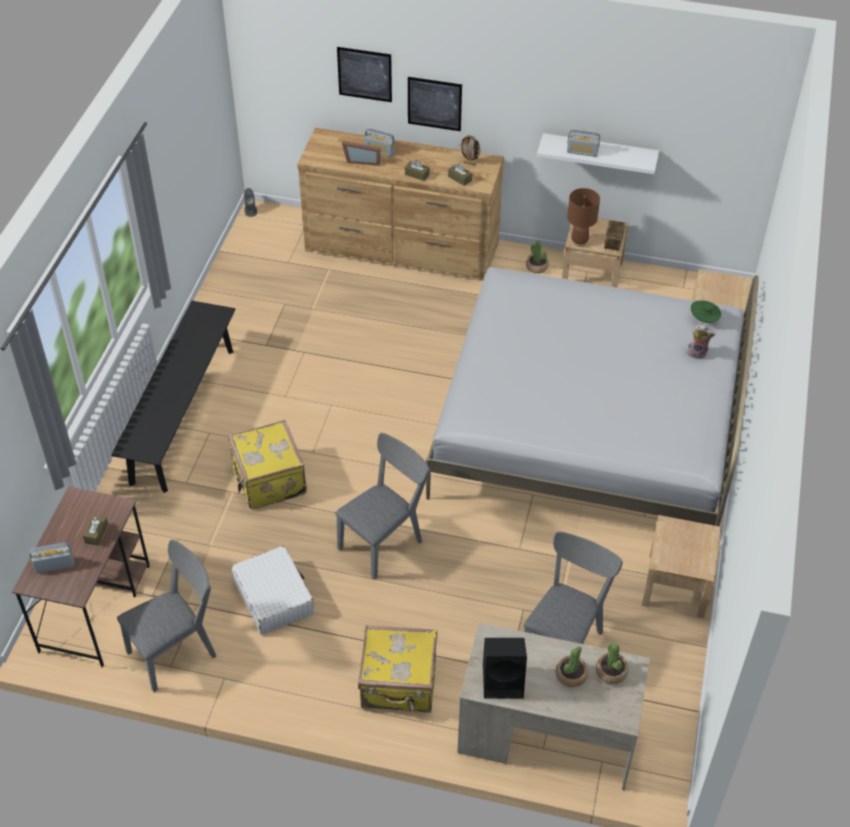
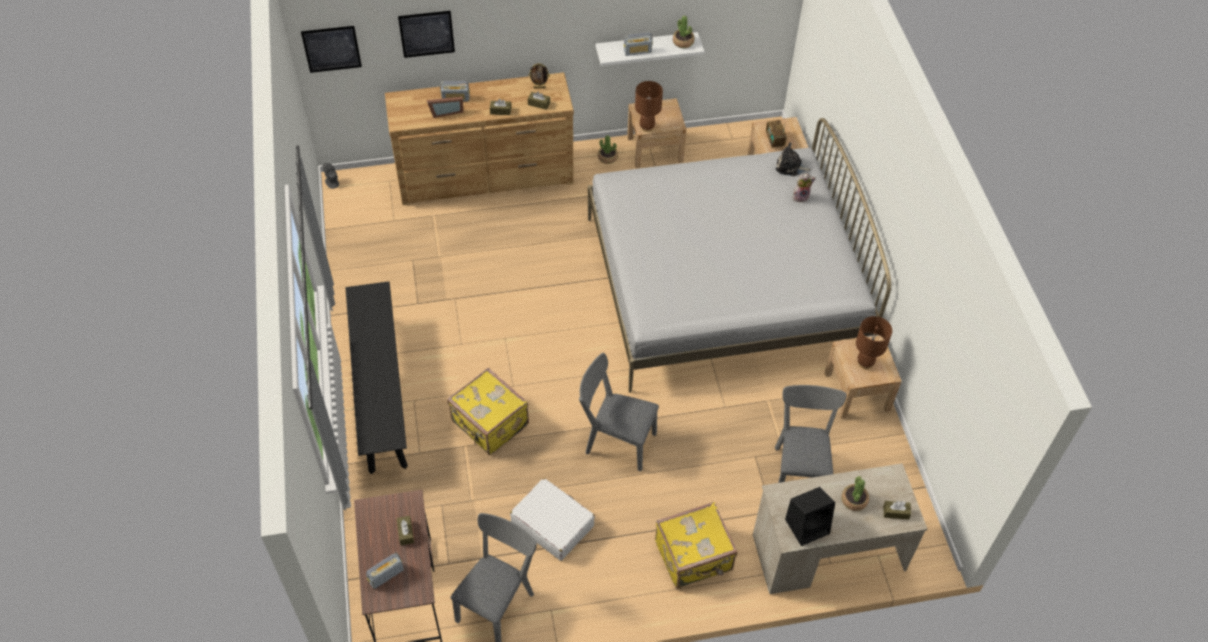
camera: 25 degrees left, 5 degrees up
grey chair [335,433,430,580] -> grey chair turned 90 degrees counterclockwise [579,353,659,471]
picture [408,77,462,131] -> picture moved to [301,26,362,73]
potted plant [596,642,629,684] -> potted plant moved to [673,16,694,48]
radio [604,220,625,252] -> radio moved to [766,120,787,149]
green hat [691,300,721,323] -> plush toy [776,143,811,176]
none -> brown table lamp [856,316,892,369]
none -> brown tissue box [883,501,911,520]

